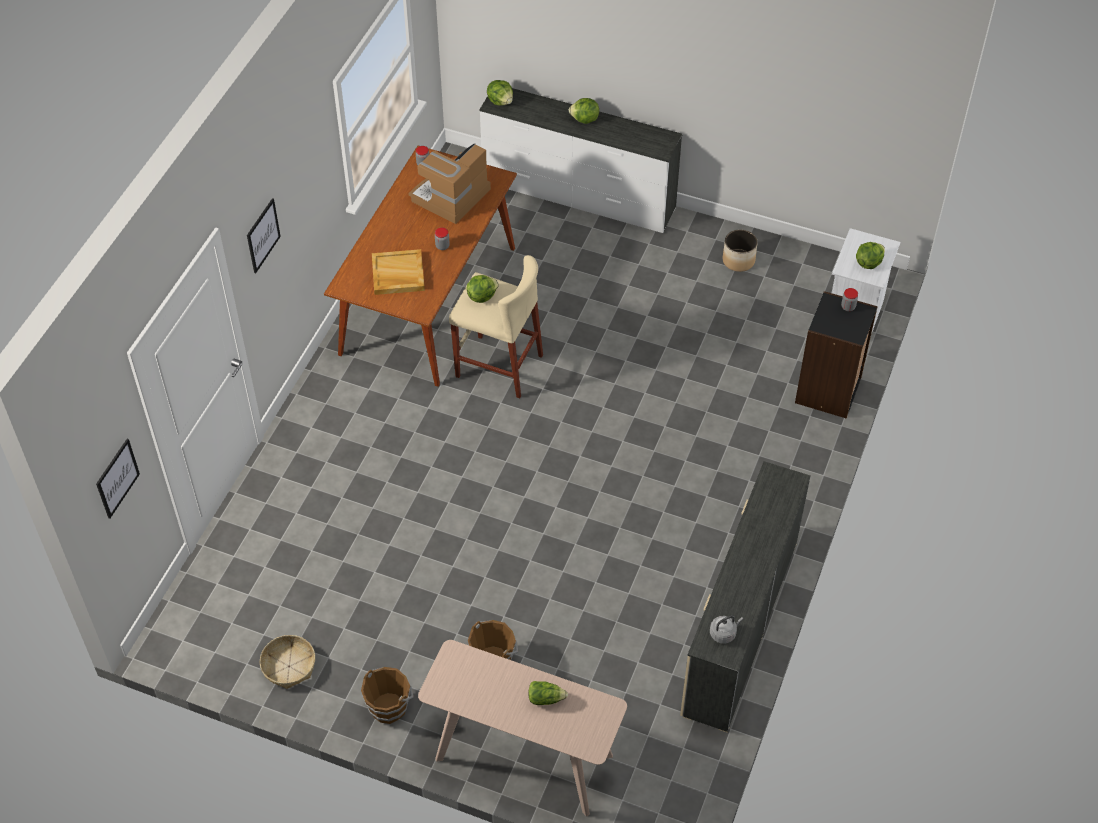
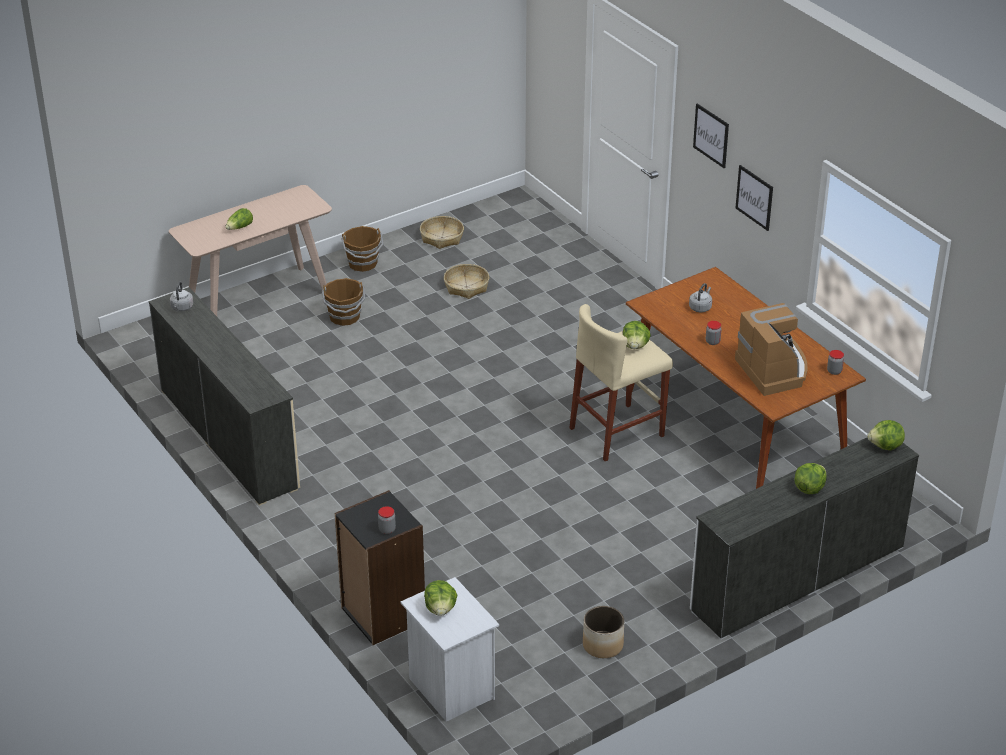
camera: 125 degrees right, 15 degrees down
picture [96,439,140,519] -> picture moved to [735,165,773,231]
beige tray [372,249,425,295] -> grey kettle [689,283,712,312]
none -> basket [444,264,489,299]

